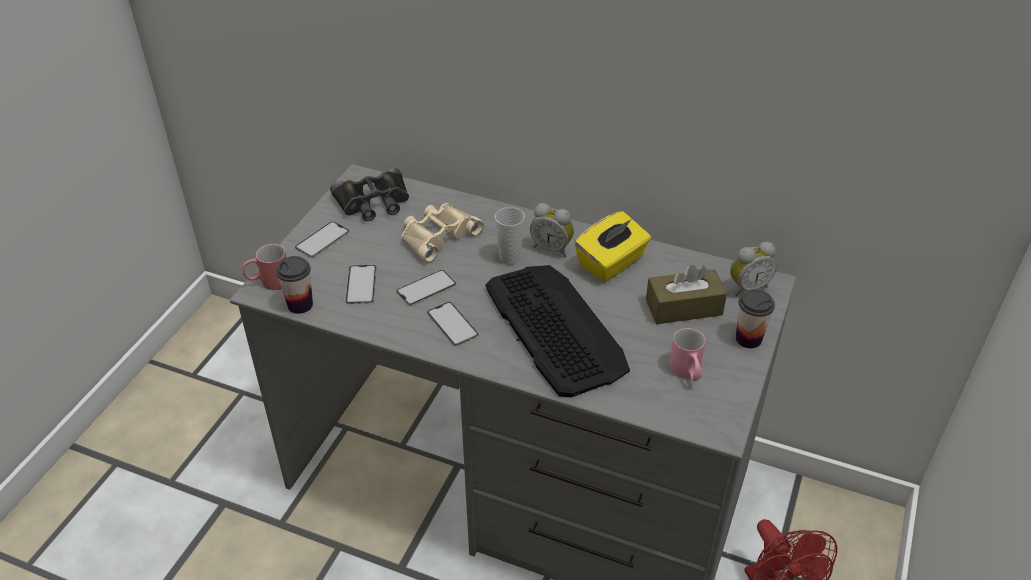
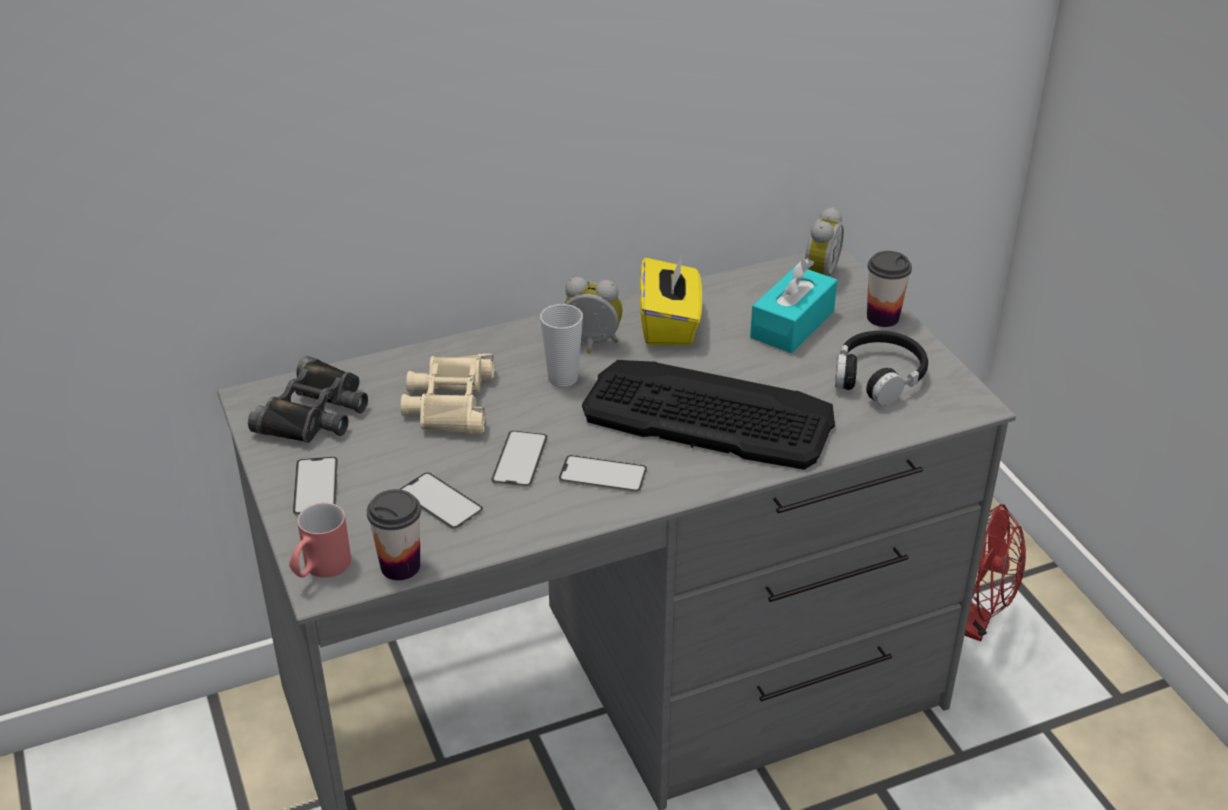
camera: 45 degrees left, 5 degrees down
alarm clock [530,203,574,257] -> alarm clock turned 150 degrees counterclockwise [564,277,623,353]
brown tissue box [646,265,727,324] -> turquoise tissue box [750,258,837,353]
pink mug [669,328,706,381] -> black headphones [835,331,928,406]

